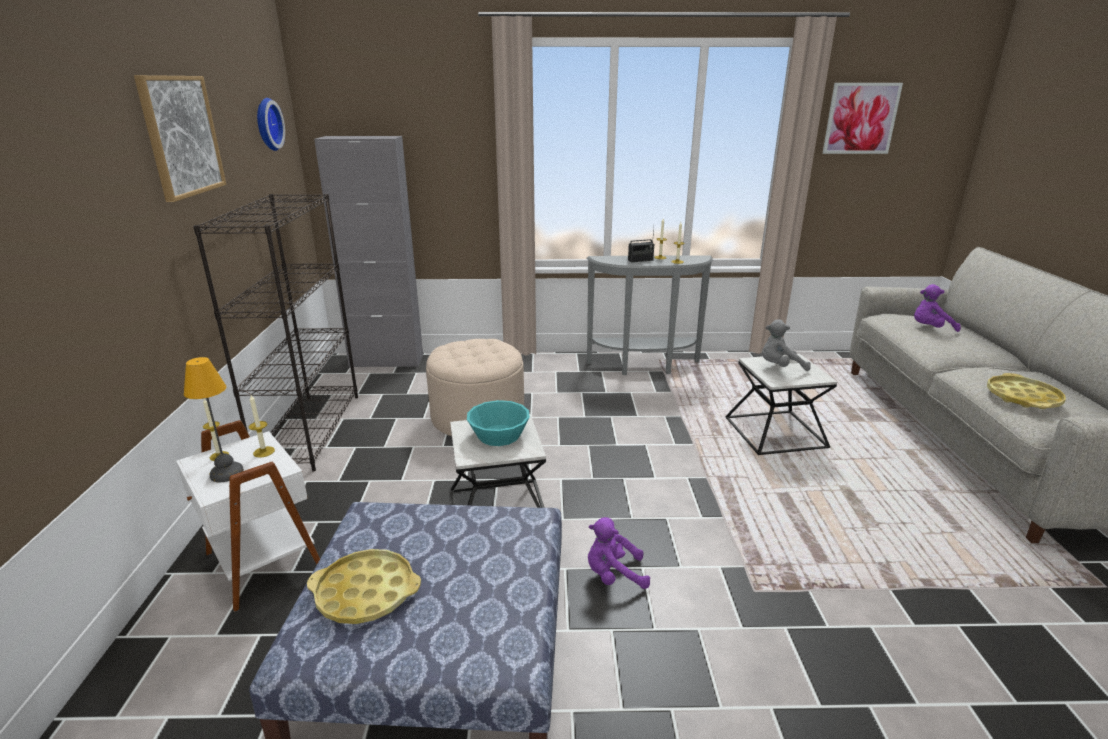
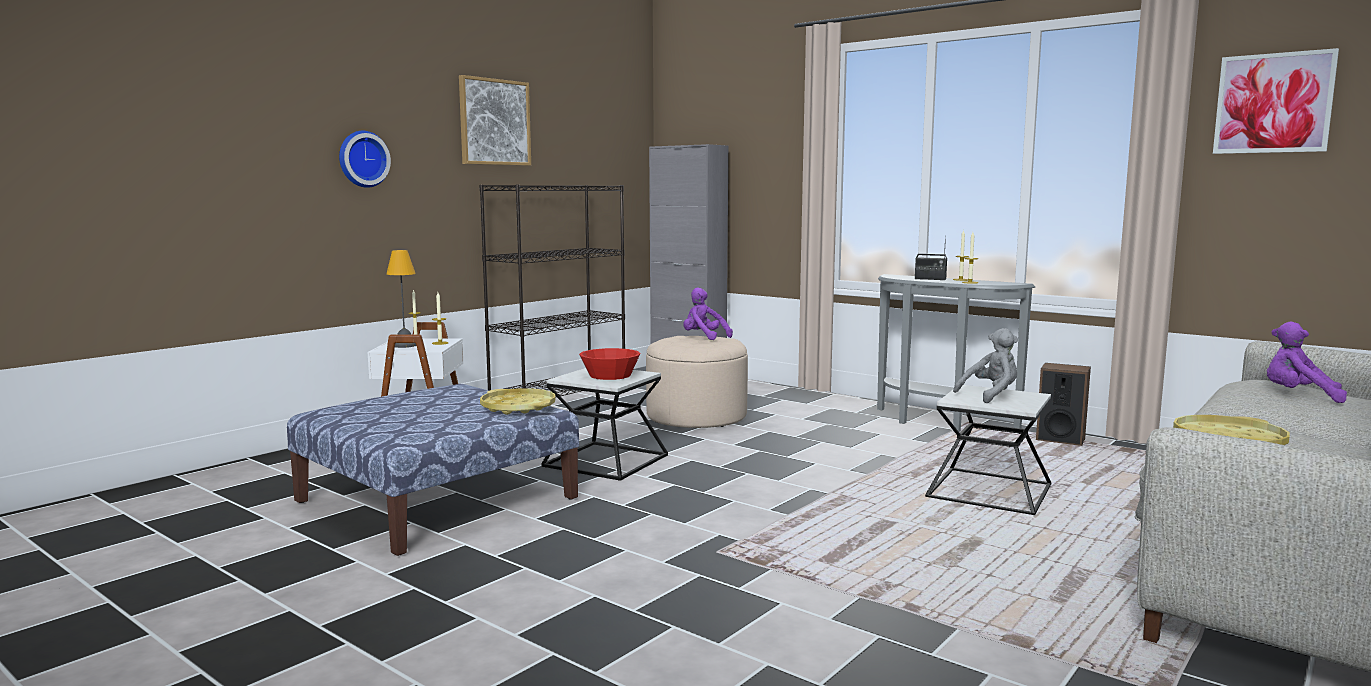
camera: 40 degrees right, 15 degrees down
wall clock [257,98,285,151] -> wall clock moved to [339,131,391,188]
yellow tray [307,549,421,624] -> yellow tray moved to [480,388,556,415]
turquoise bowl [467,400,530,446] -> red bowl [579,348,640,380]
purple plush toy [588,517,650,589] -> purple plush toy moved to [683,288,733,340]
grey plush toy [762,319,811,371] -> grey plush toy turned 120 degrees clockwise [953,328,1018,403]
none -> speaker [1036,363,1091,446]

